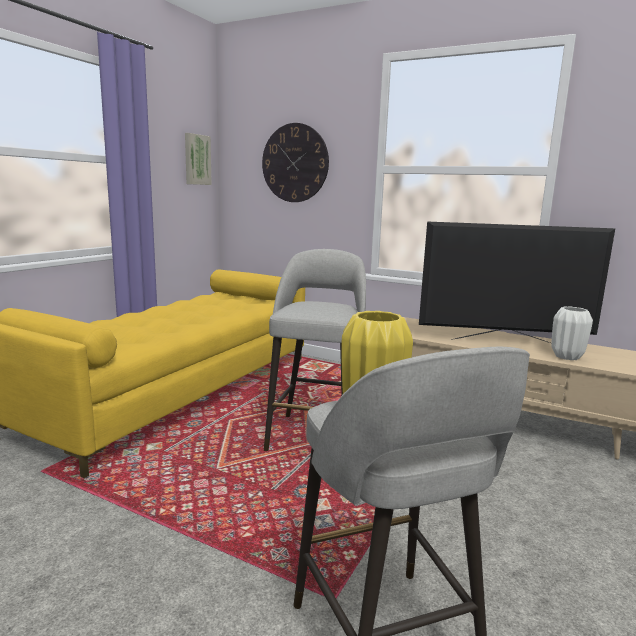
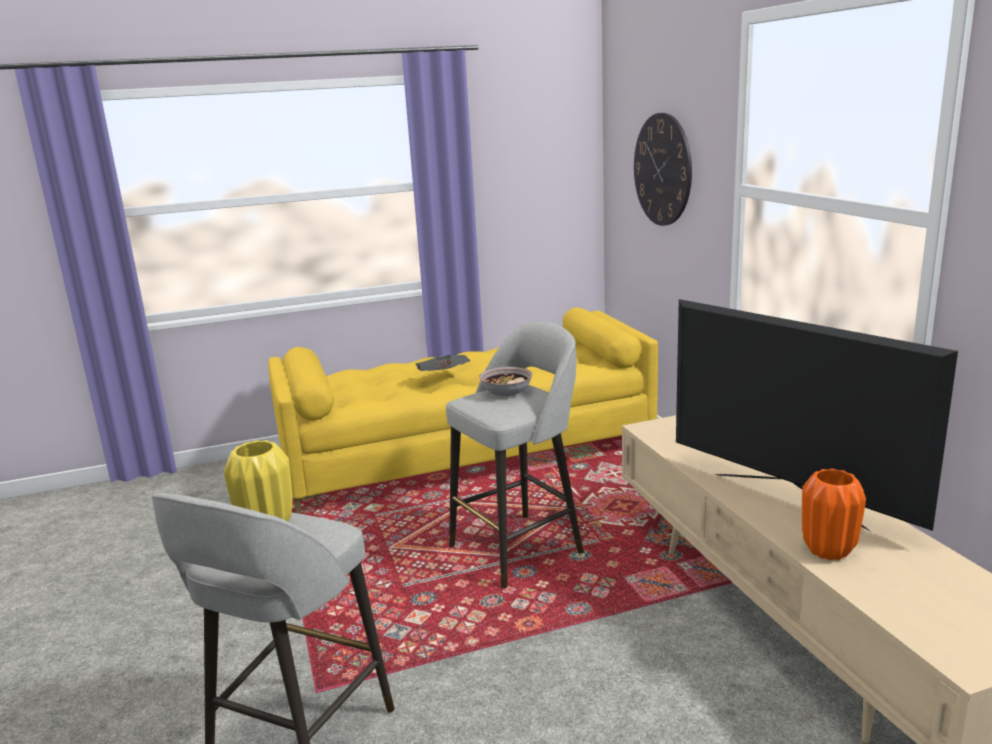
camera: 45 degrees right, 5 degrees up
picture [185,133,212,185] -> none
white vase [551,306,593,360] -> orange vase [802,469,866,560]
none -> newspaper [416,355,470,371]
none -> bowl [479,367,532,396]

